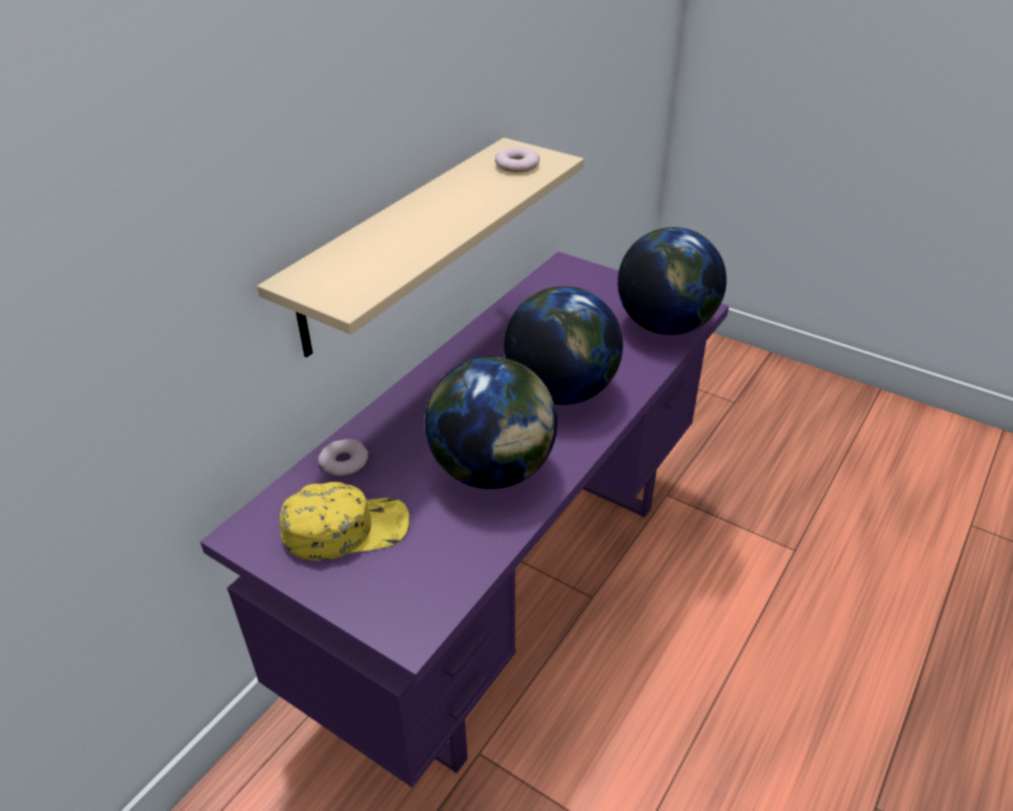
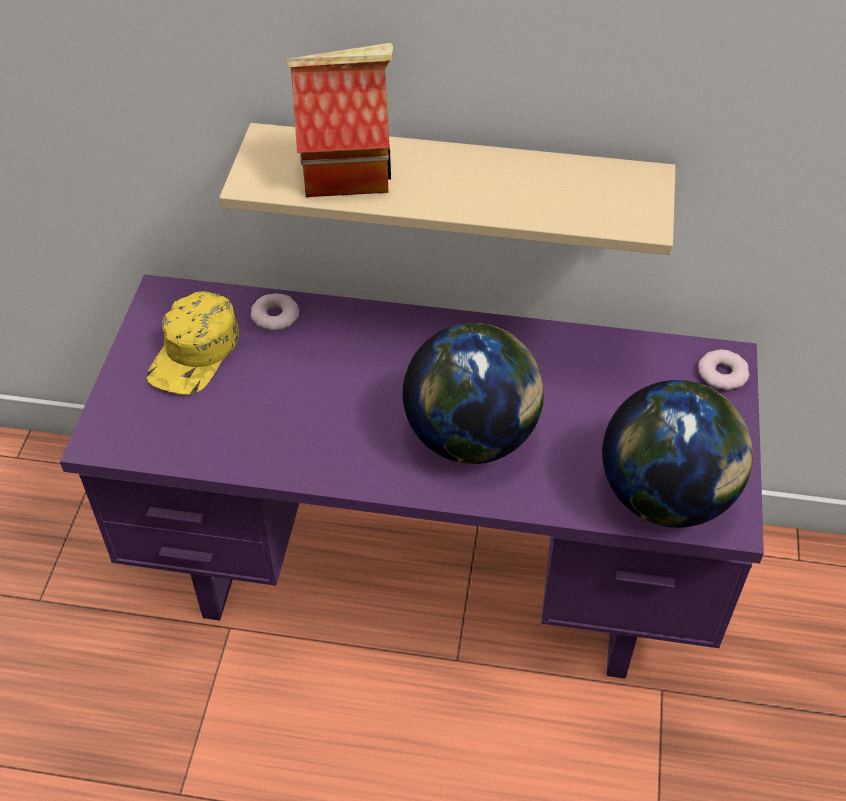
camera: 65 degrees right, 10 degrees up
yellow cap [280,482,409,561] -> yellow cap turned 60 degrees clockwise [147,291,239,395]
globe [425,357,557,489] -> none
donut [495,147,540,172] -> donut moved to [698,350,749,390]
none -> toy house [285,43,393,197]

